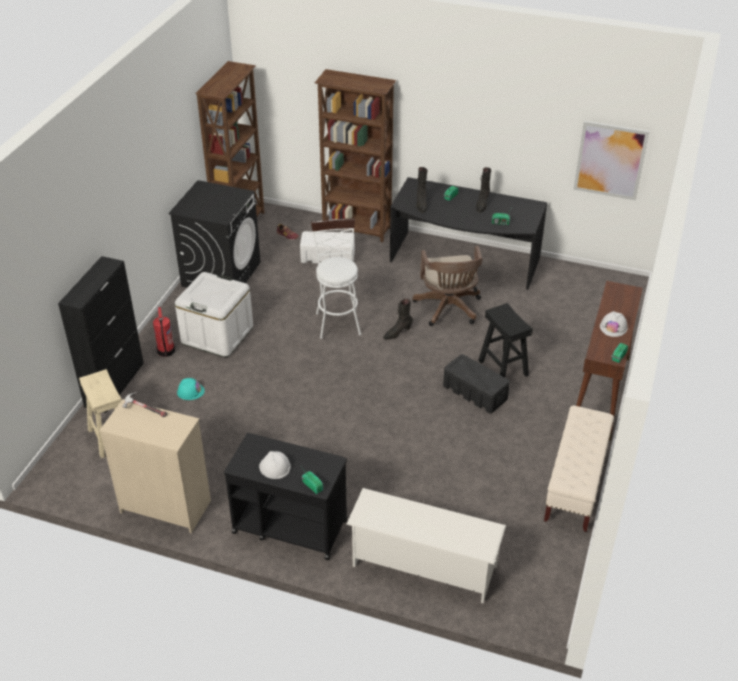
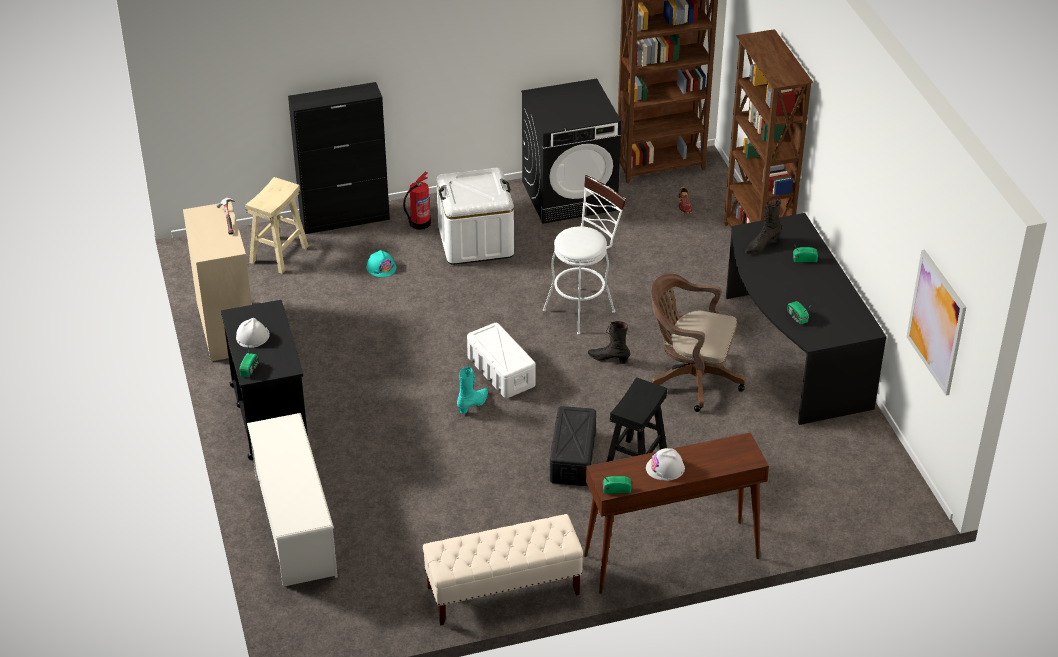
camera: 55 degrees right, 0 degrees up
white storage box [300,231,355,264] -> white storage box moved to [467,323,536,398]
brown office chair [412,246,483,326] -> brown office chair turned 60 degrees clockwise [651,274,745,412]
black boot [476,167,491,212] -> none
none -> turquoise boot [457,367,488,414]

